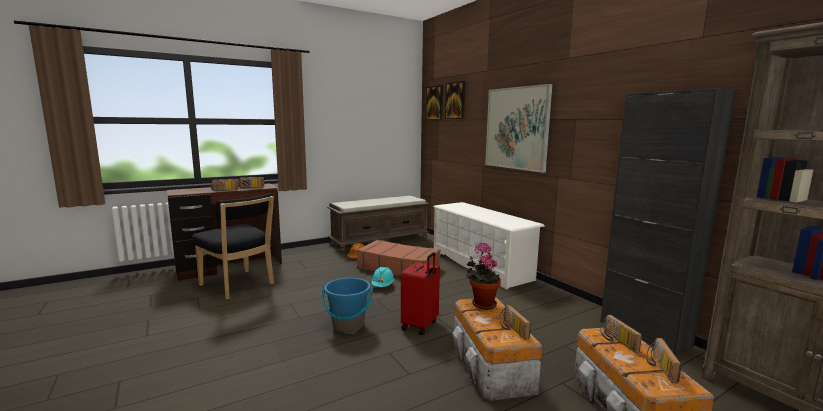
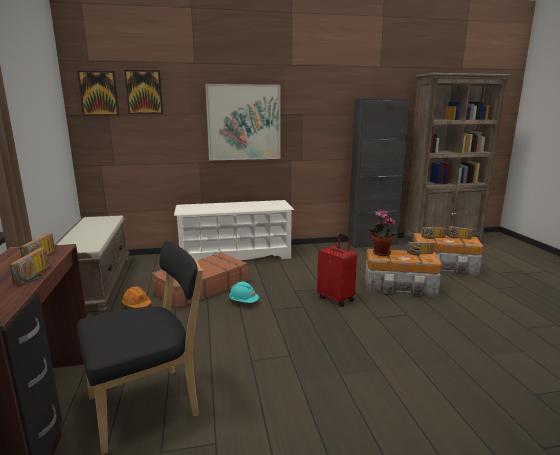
camera: 70 degrees left, 5 degrees up
blue bucket [321,278,373,333] -> none

